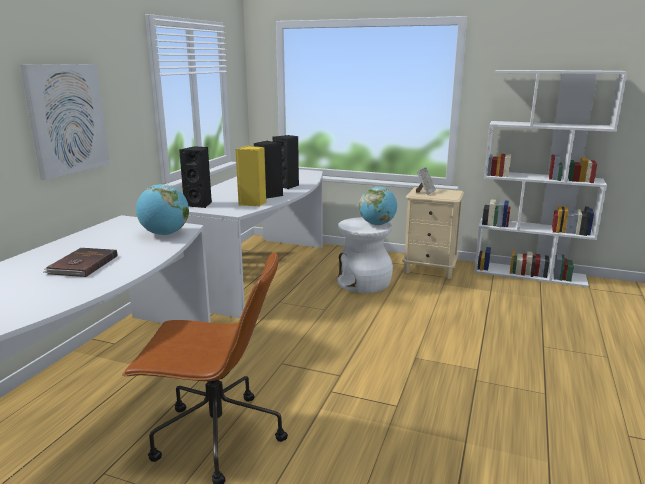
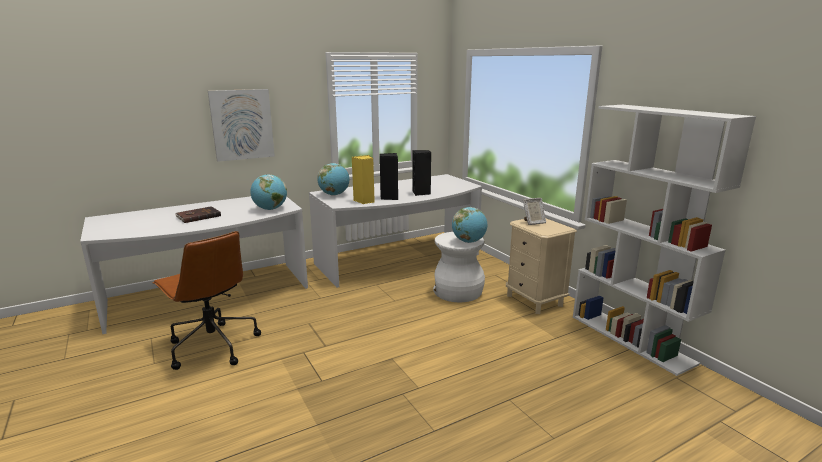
camera: 40 degrees right, 0 degrees up
black speaker [179,146,212,208] -> globe [317,163,349,196]

